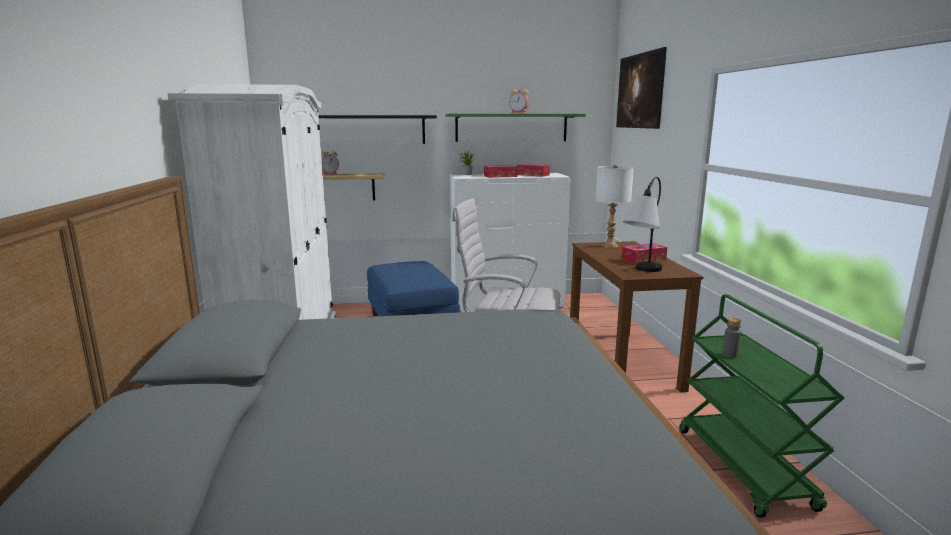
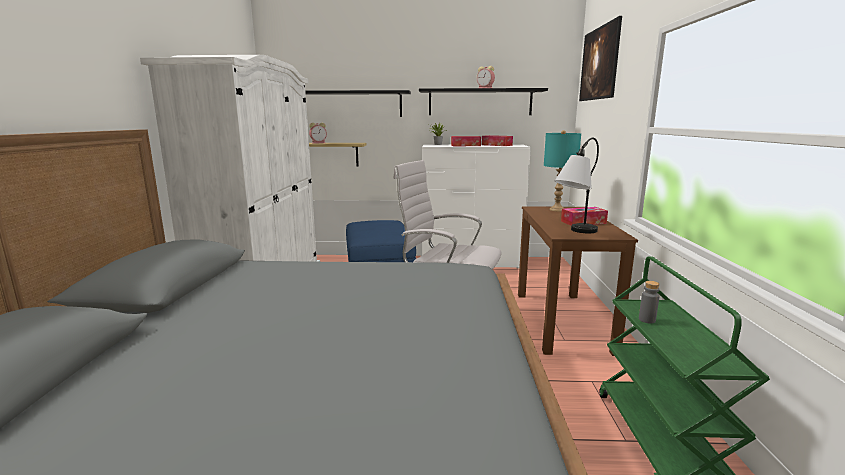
camera: 10 degrees right, 0 degrees up
green shelf [445,114,586,142] -> black shelf [419,88,548,115]
white table lamp [596,164,634,248] -> turquoise table lamp [544,130,581,212]

